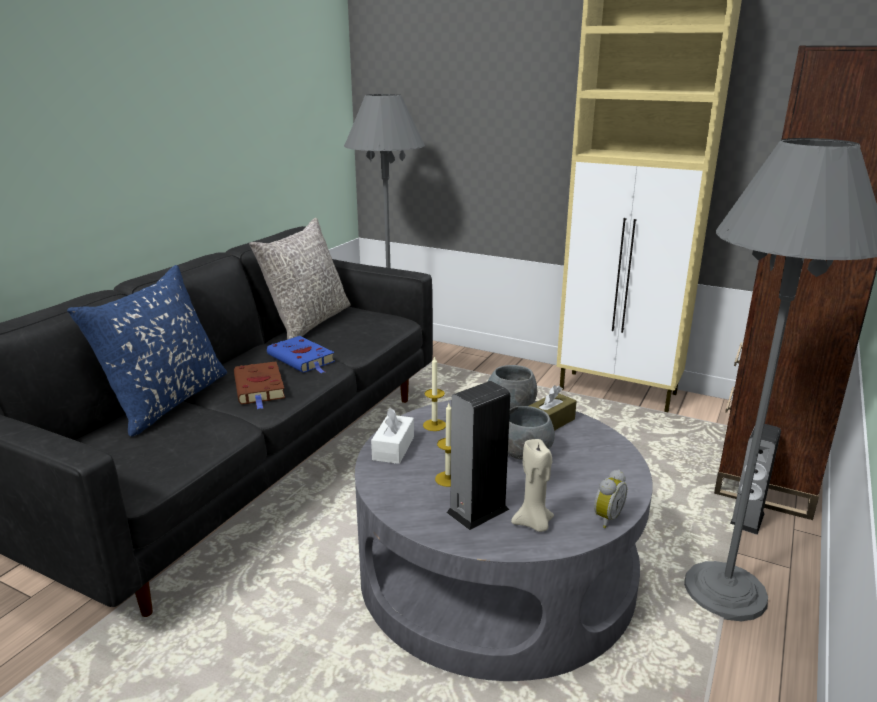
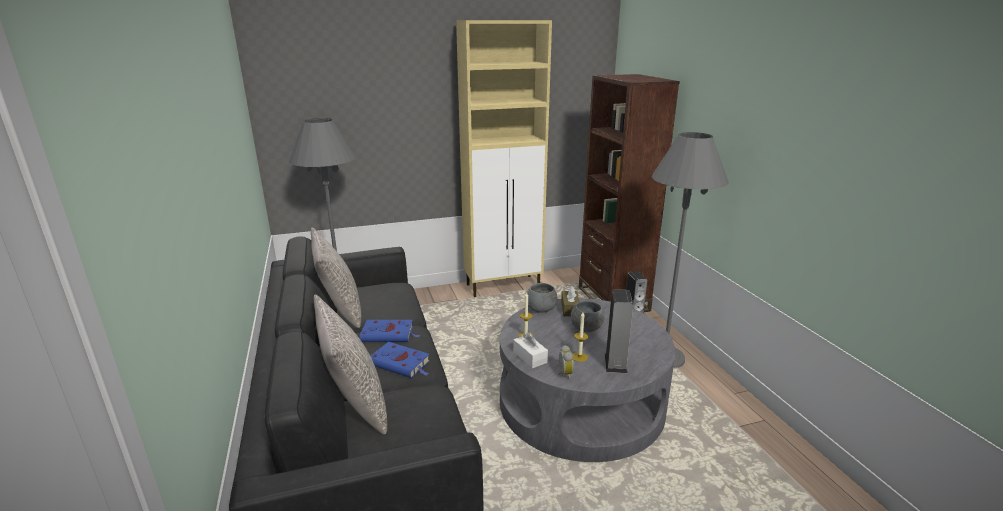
camera: 45 degrees left, 0 degrees up
blue pillow [67,265,227,437] -> grey pillow [314,295,388,435]
brown book [234,361,285,409] -> blue book [370,342,430,378]
beige candle [511,439,554,532] -> none
alarm clock [594,470,627,528] -> alarm clock moved to [558,345,574,380]

